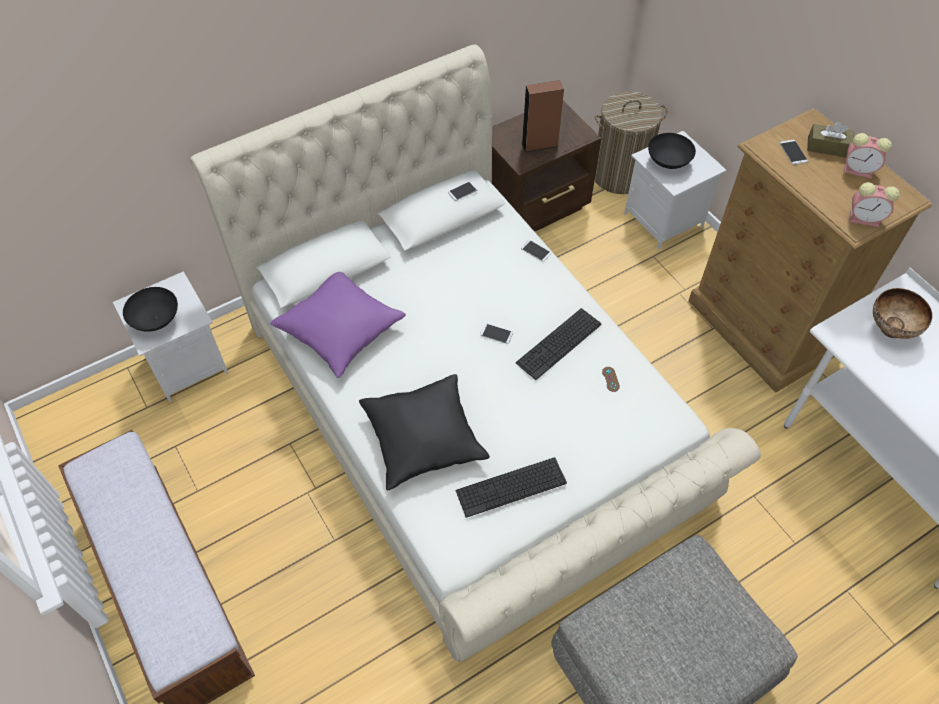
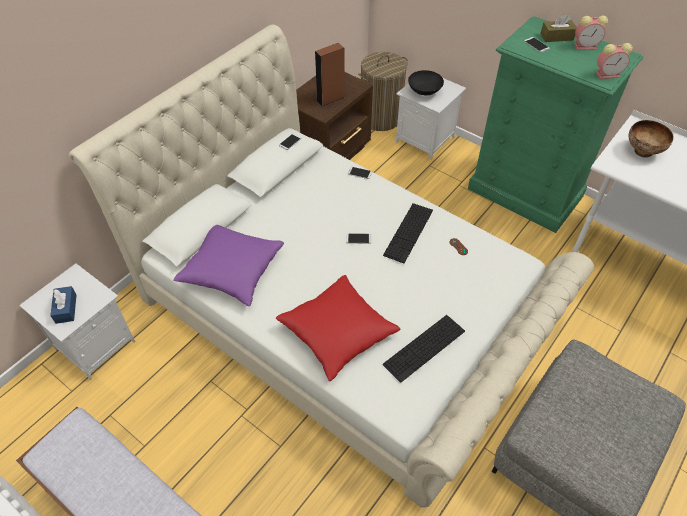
camera: 20 degrees left, 5 degrees down
black bowl [123,287,178,332] -> blue tissue box [50,286,77,324]
black pillow [359,374,490,490] -> red pillow [276,275,400,381]
brown dresser [688,109,932,393] -> green dresser [468,16,643,233]

